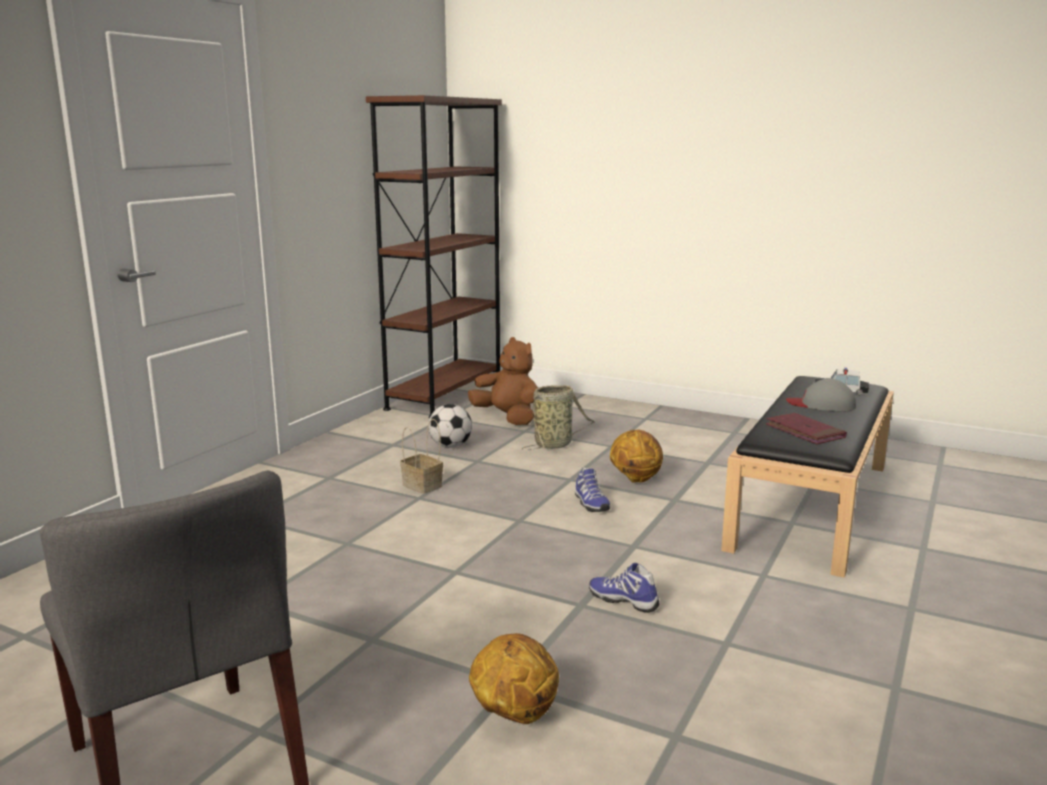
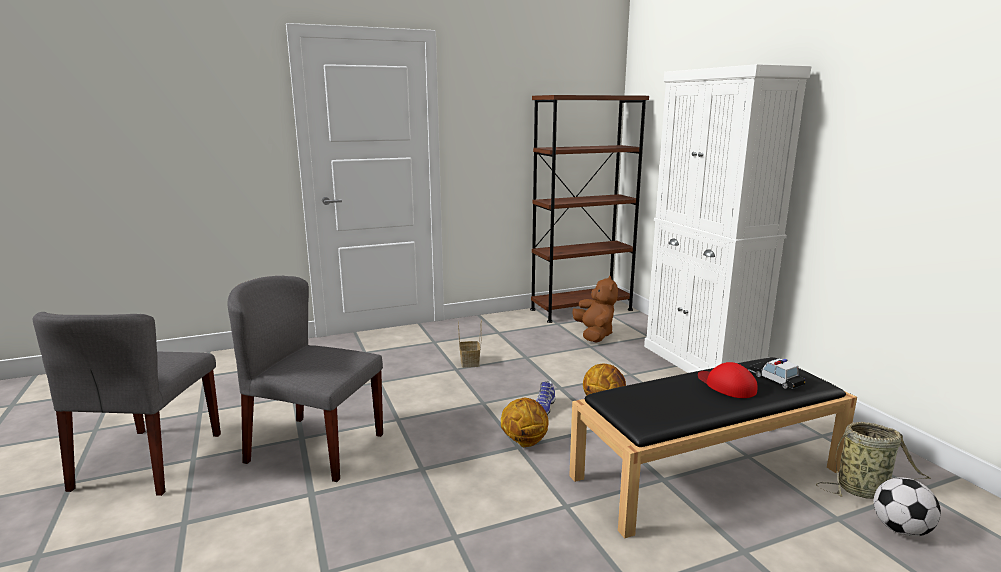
camera: 40 degrees right, 0 degrees up
football [428,404,472,448] -> football moved to [874,477,941,537]
basketball [469,633,559,724] -> basketball moved to [501,398,548,447]
basket [522,385,594,450] -> basket moved to [816,422,931,499]
shoe [589,563,660,613] -> none
red book [766,413,847,445] -> none
grey cap [786,379,856,412] -> red cap [698,362,757,398]
none -> grey chair [228,276,383,482]
none -> white cabinet [644,64,812,373]

